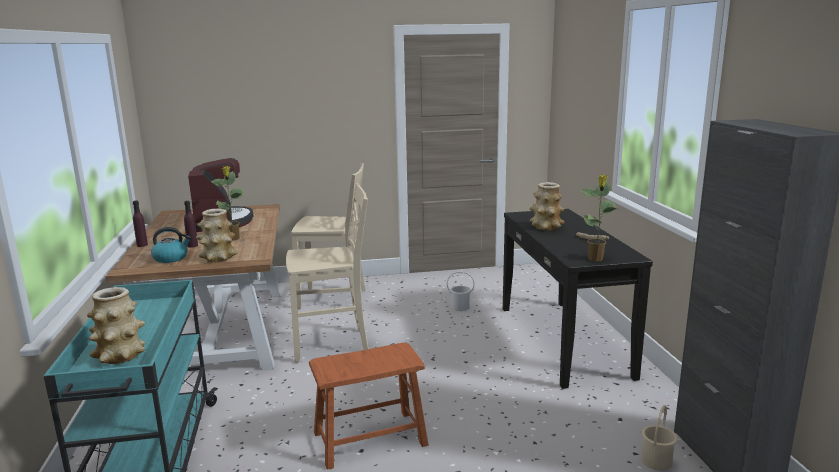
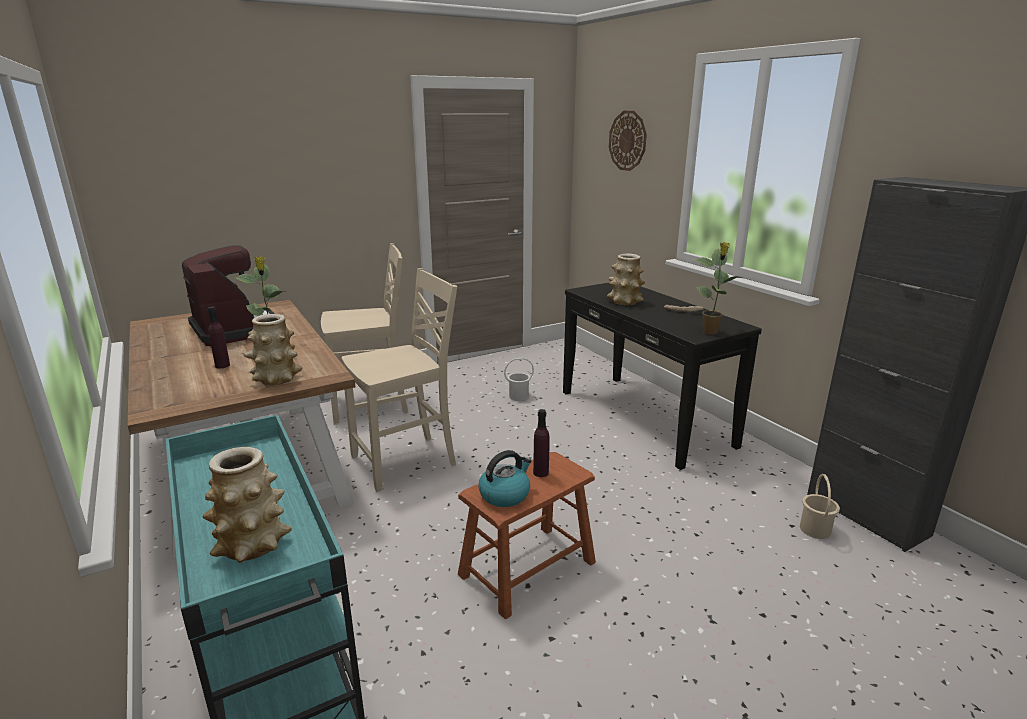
camera: 20 degrees left, 5 degrees up
purple bottle [133,200,148,247] -> purple bottle moved to [533,409,550,477]
kettle [151,227,192,263] -> kettle moved to [479,450,531,507]
none -> wall clock [609,111,647,171]

